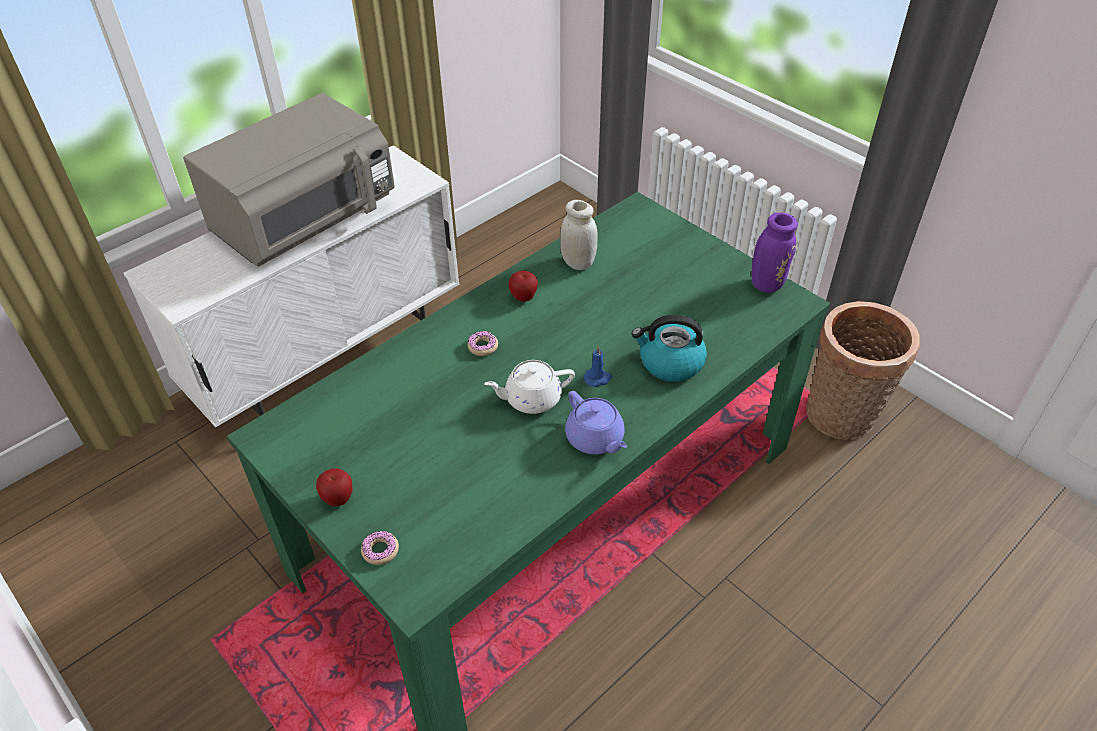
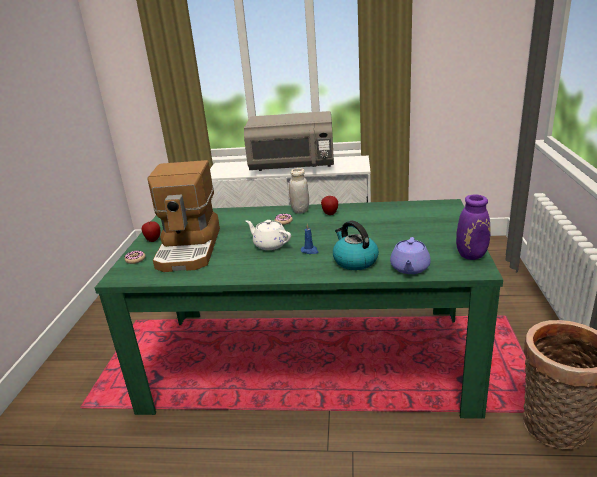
camera: 50 degrees right, 20 degrees down
white jar [560,200,598,270] -> white jar moved to [289,168,309,214]
purple teapot [565,391,627,455] -> purple teapot moved to [390,237,431,274]
none -> coffee machine [148,160,220,272]

